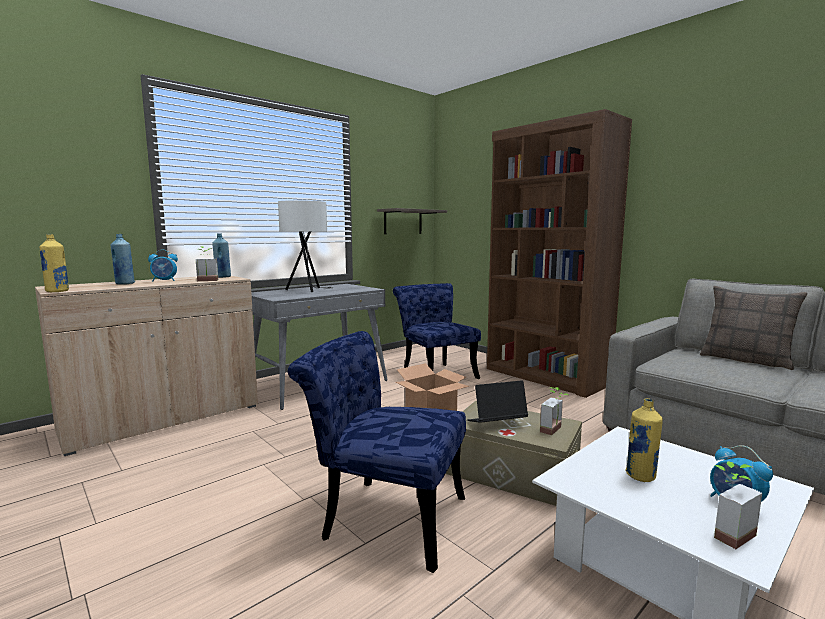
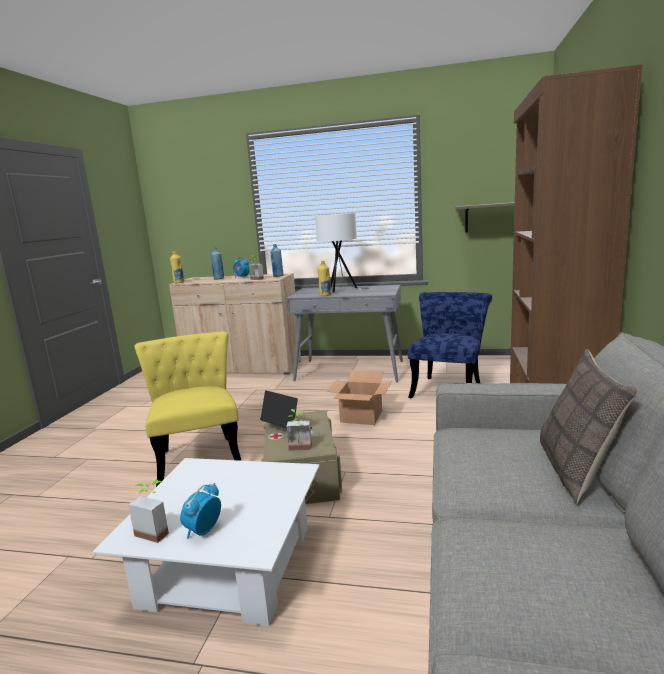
camera: 55 degrees right, 5 degrees up
blue chair [288,331,466,573] -> yellow chair [135,332,242,487]
yellow bottle [626,398,663,482] -> yellow bottle moved to [318,261,331,296]

